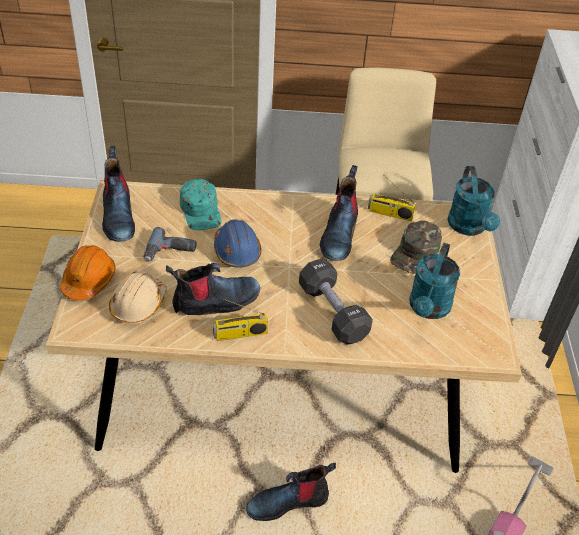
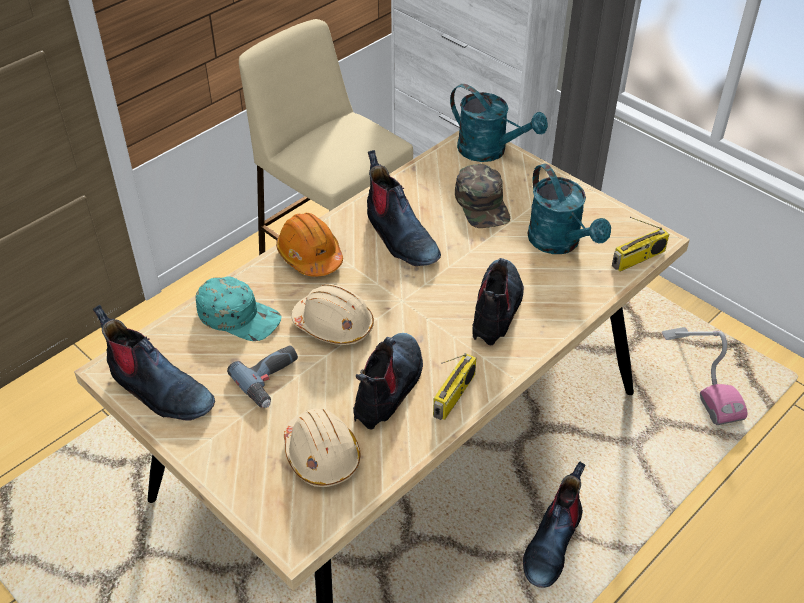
camera: 45 degrees left, 0 degrees up
orange hard hat [60,245,116,300] -> orange hard hat moved to [276,213,343,277]
blue hard hat [214,219,262,267] -> beige hard hat [291,284,374,345]
black dumbbell [299,259,373,345] -> boot [472,258,524,345]
radio [368,175,416,221] -> radio moved to [612,217,669,272]

